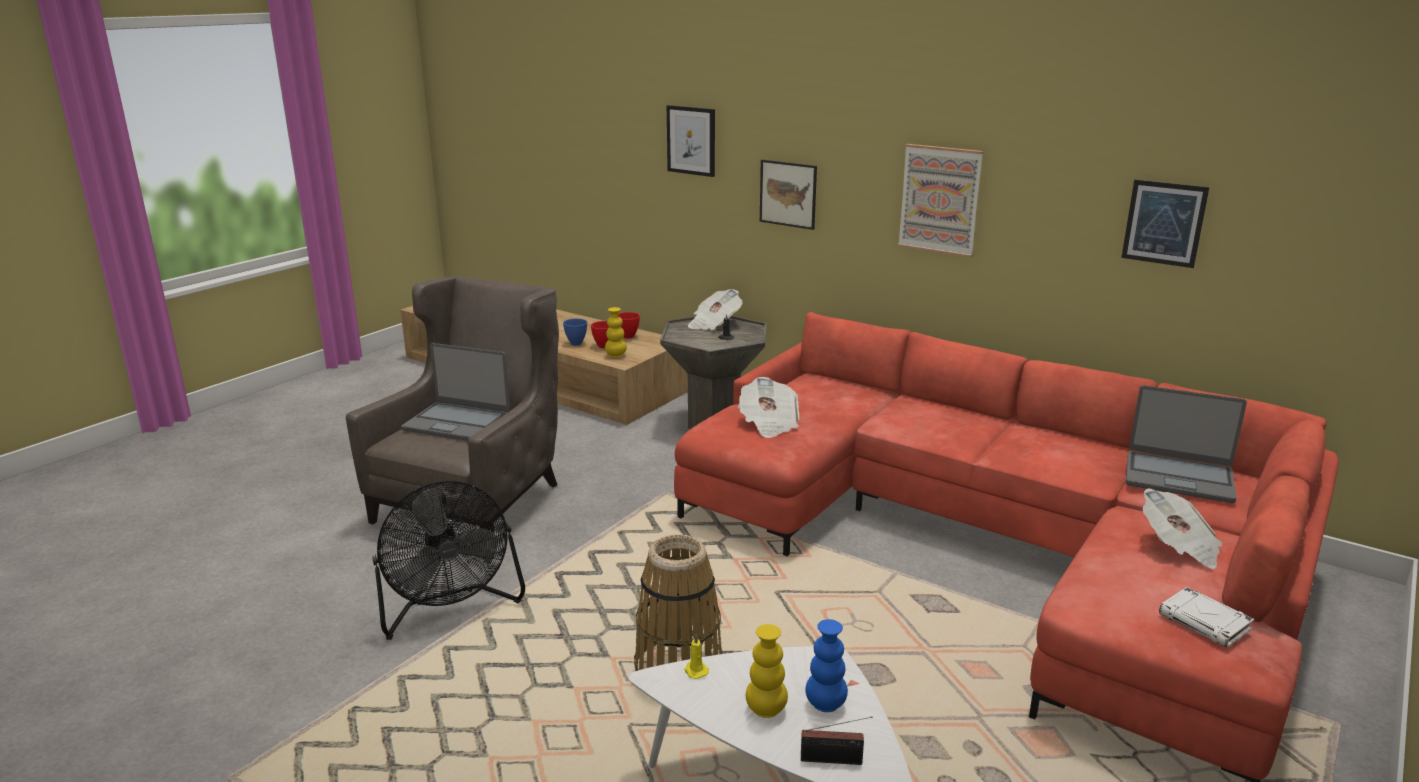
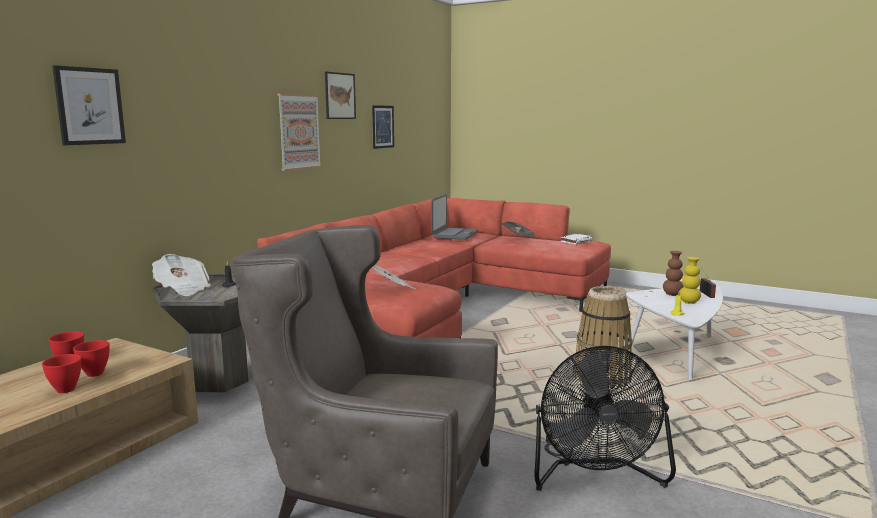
camera: 95 degrees left, 10 degrees down
black fan [372,481,525,640] -> black fan turned 120 degrees clockwise [535,346,676,491]
laptop [401,343,510,441] -> none
blue bowl [563,318,587,346] -> red bowl [42,354,81,393]
yellow vase [605,307,627,358] -> none
picture [760,160,817,230] -> picture moved to [325,72,356,119]
blue vase [805,619,848,712] -> brown vase [663,251,684,296]

